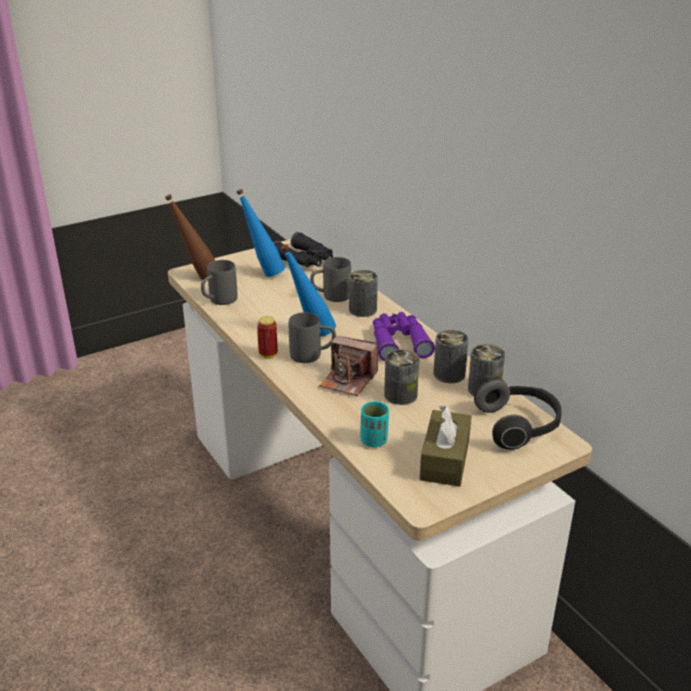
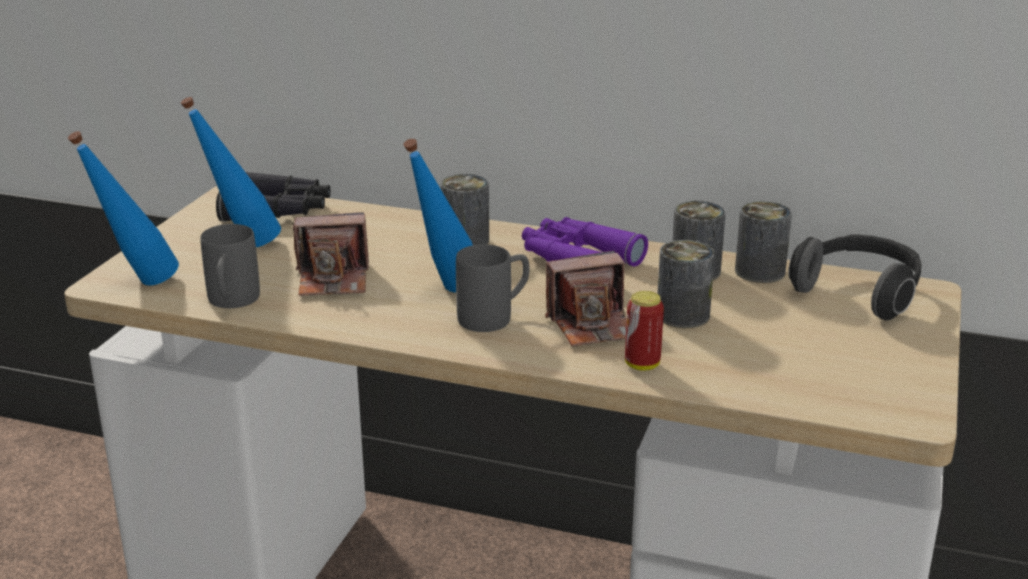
camera: 40 degrees left, 5 degrees down
brown bottle [165,194,215,280] -> blue bottle [68,131,179,286]
can [257,316,278,358] -> can moved to [625,291,664,371]
grey mug [310,257,351,302] -> none
turquoise cup [361,401,389,447] -> none
brown tissue box [420,405,472,487] -> none
none -> camera [293,212,369,296]

